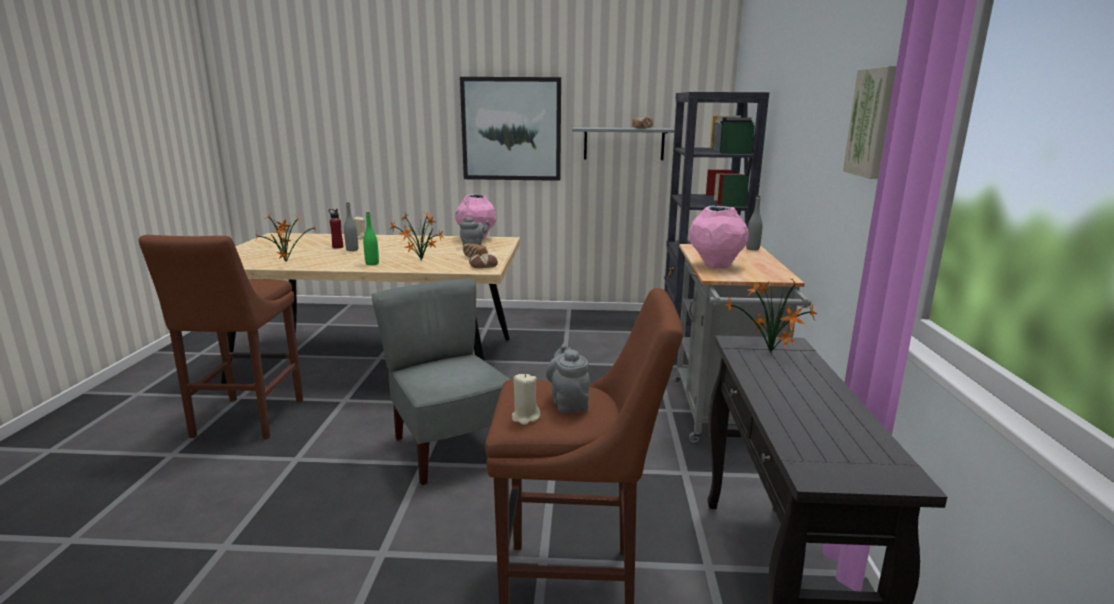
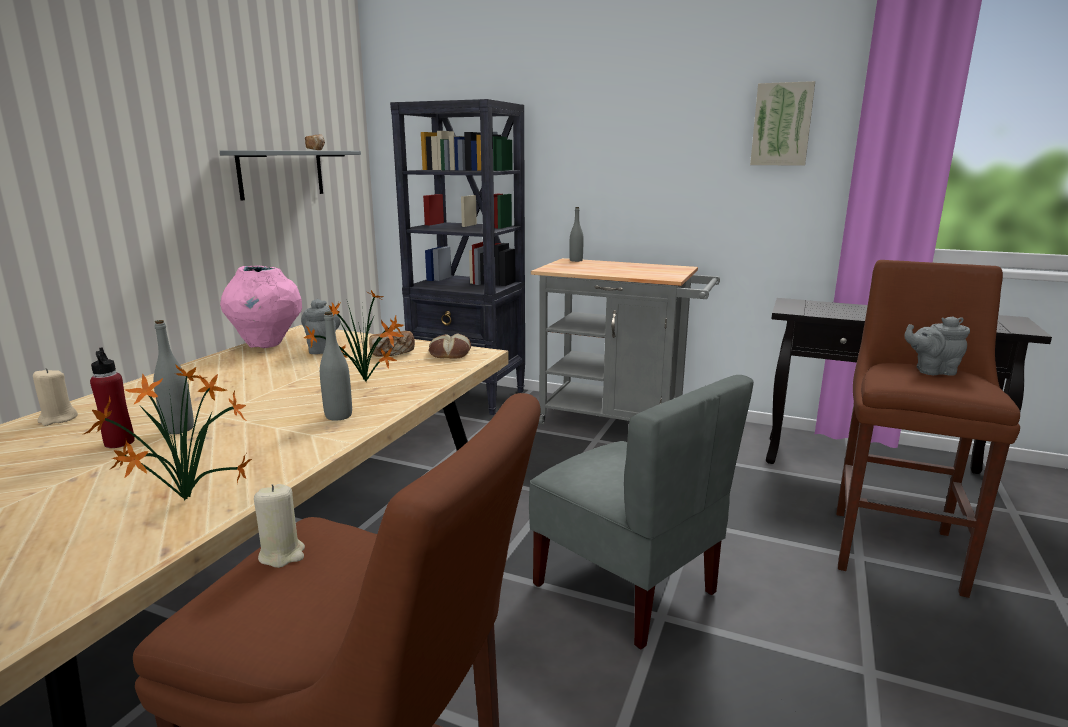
camera: 70 degrees left, 0 degrees up
green bottle [363,212,379,265] -> grey bottle [320,311,352,421]
grey chair [371,279,511,485] -> grey chair turned 120 degrees counterclockwise [529,375,754,649]
picture [460,77,561,181] -> none
beige candle [512,373,540,425] -> beige candle moved to [254,484,305,568]
pink vase [689,205,749,268] -> none
potted plant [725,277,817,352] -> none

